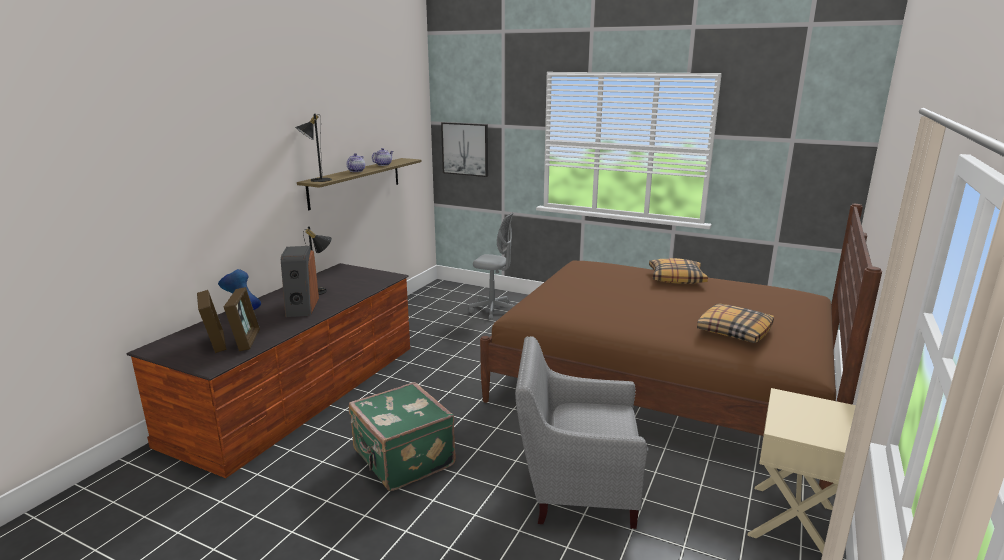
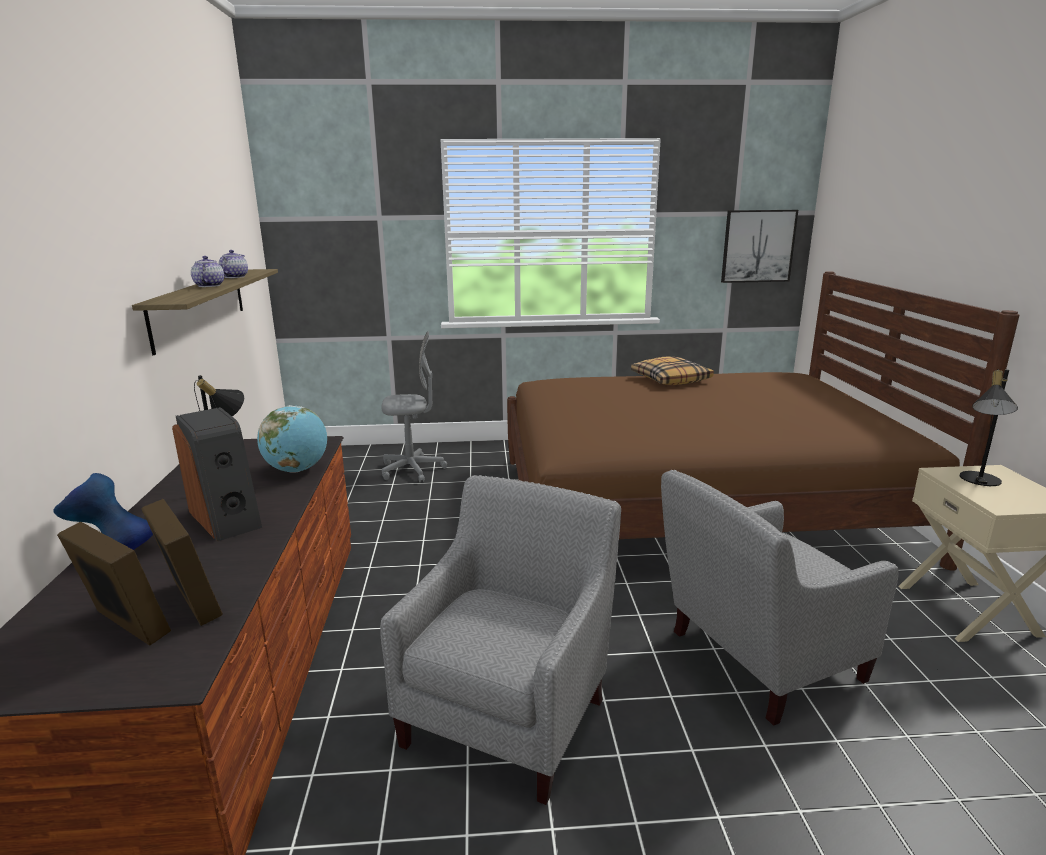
camera: 30 degrees left, 0 degrees up
black table lamp [295,114,332,182] -> black table lamp moved to [960,369,1018,486]
green suitcase [349,382,456,491] -> grey armchair [380,475,621,805]
picture [441,122,488,177] -> picture moved to [721,210,798,283]
pillow [697,303,774,343] -> none
none -> globe [257,405,327,473]

